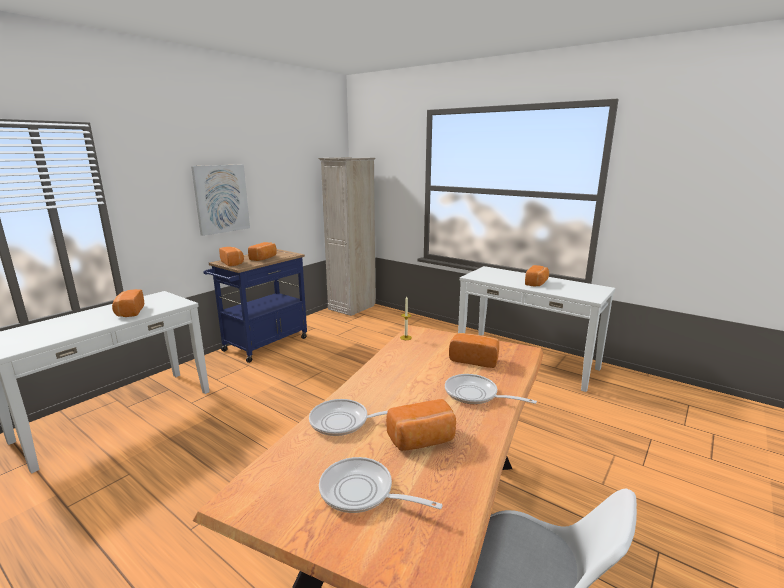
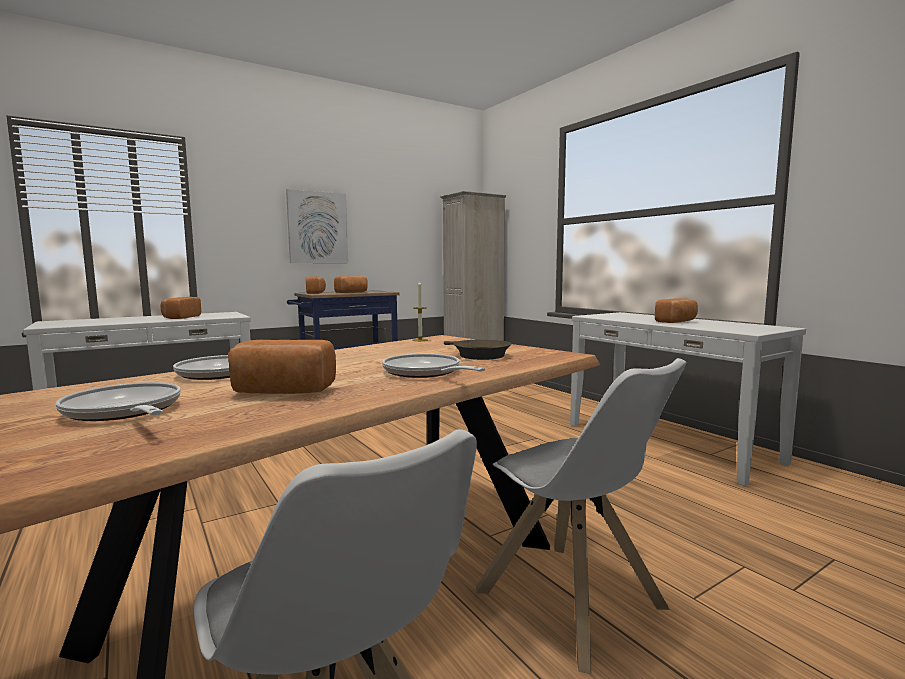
camera: 20 degrees right, 10 degrees down
bread [449,333,499,368] -> brown frying pan [444,339,512,360]
none -> chair [476,358,687,674]

